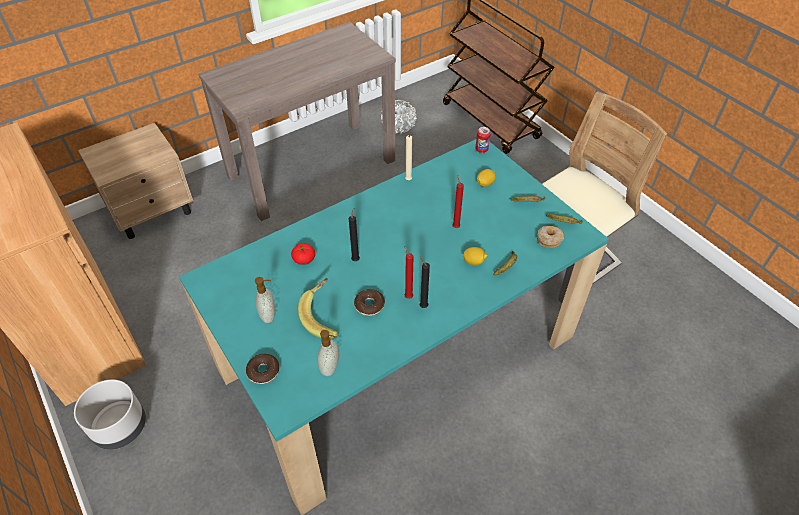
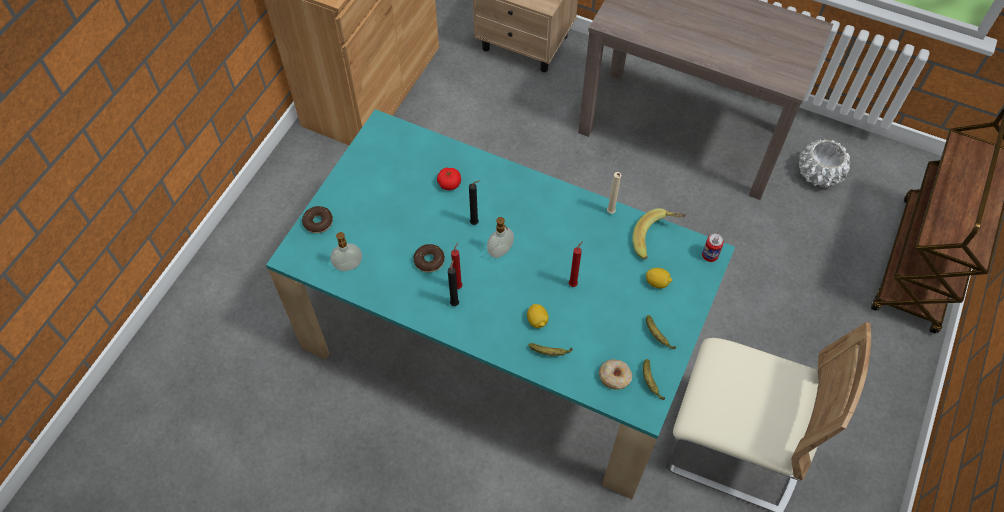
camera: 60 degrees right, 10 degrees up
grey planter [74,380,146,450] -> none
soap dispenser [255,277,275,323] -> soap dispenser moved to [487,217,514,258]
banana [298,278,339,339] -> banana moved to [633,208,686,259]

